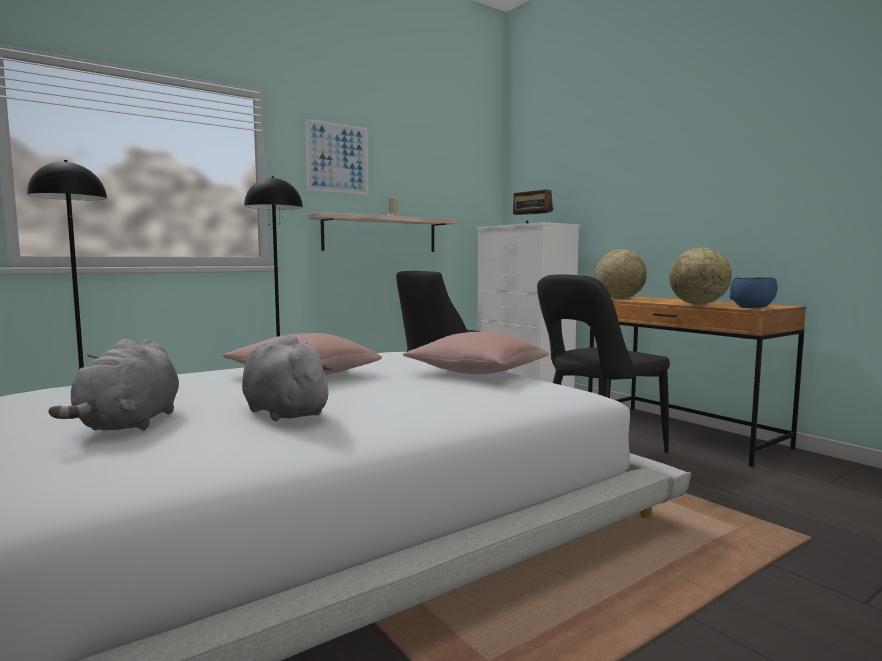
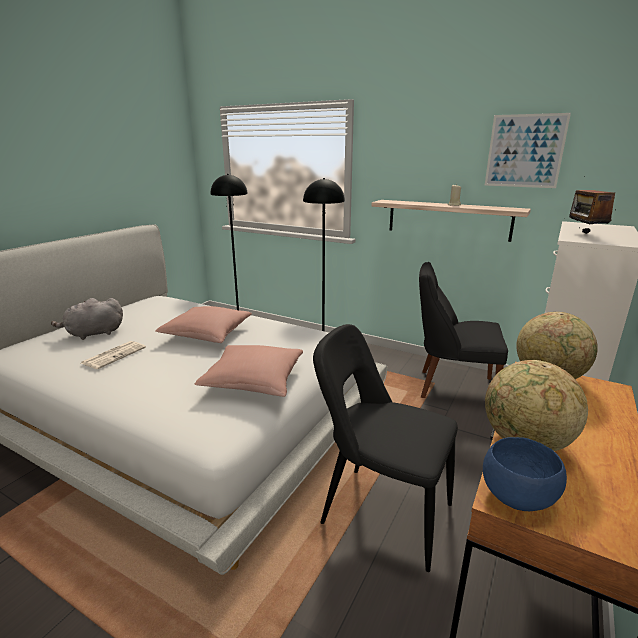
camera: 65 degrees right, 15 degrees up
grey plush toy [242,334,334,421] -> newspaper [81,341,146,369]
picture [305,119,368,195] -> picture moved to [485,113,571,188]

